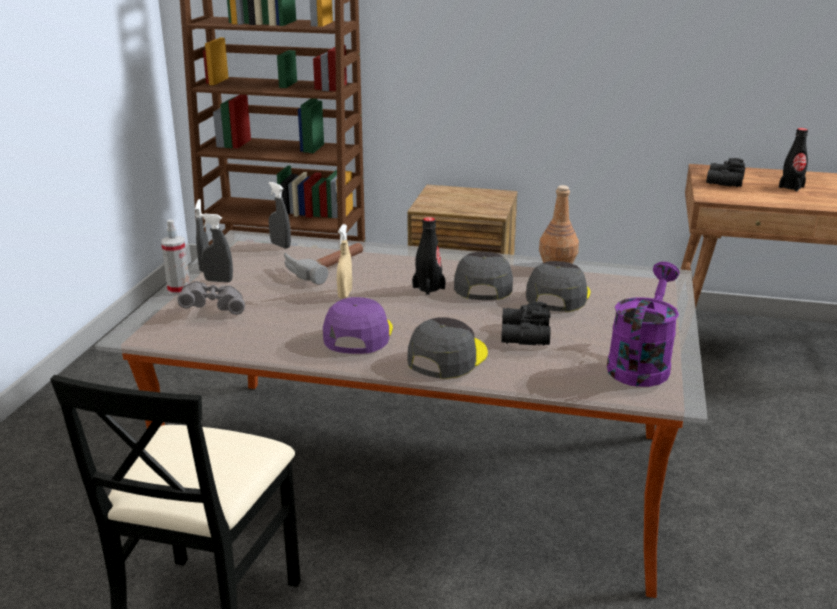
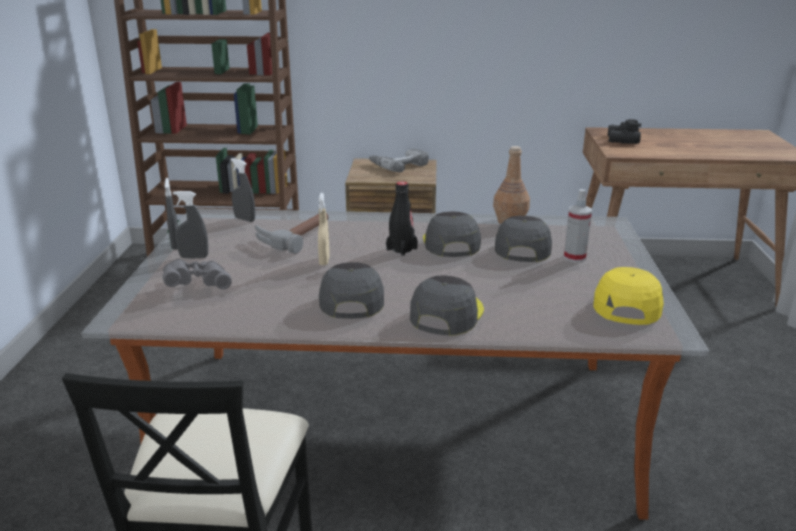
camera: 10 degrees left, 0 degrees up
spray bottle [161,220,190,295] -> spray bottle moved to [564,189,592,262]
purple cap [323,297,393,354] -> grey cap [319,262,384,319]
black binoculars [501,301,551,345] -> none
purple watering can [607,262,679,387] -> yellow cap [593,267,664,325]
black bottle [779,128,808,191] -> none
none -> power drill [369,148,429,172]

